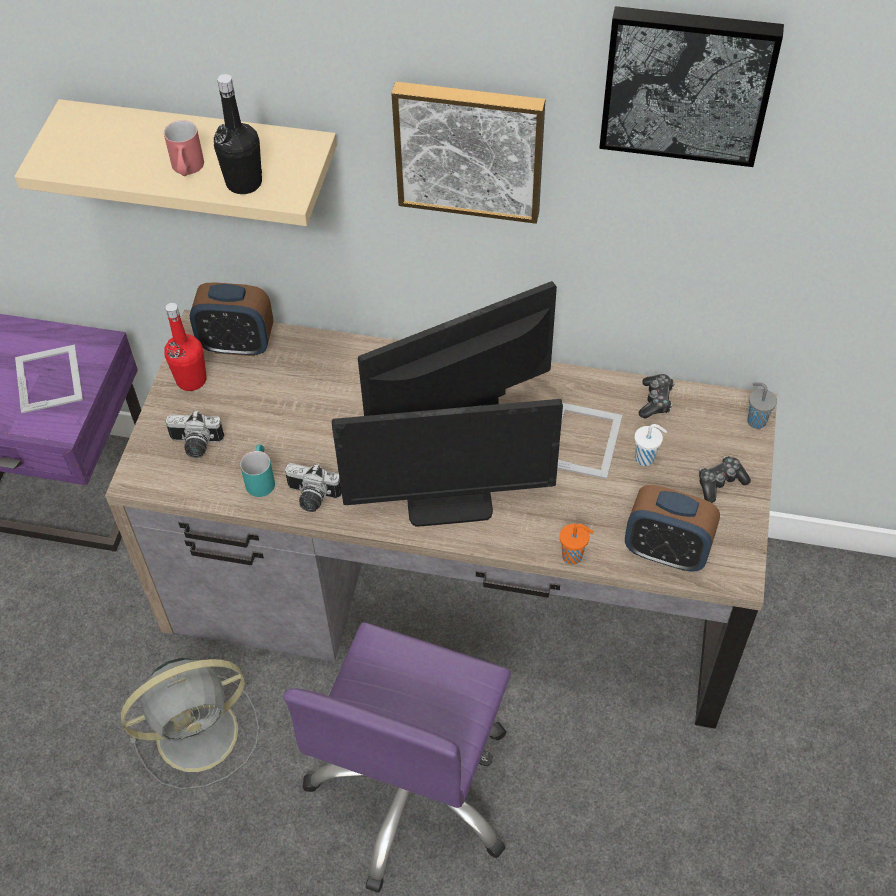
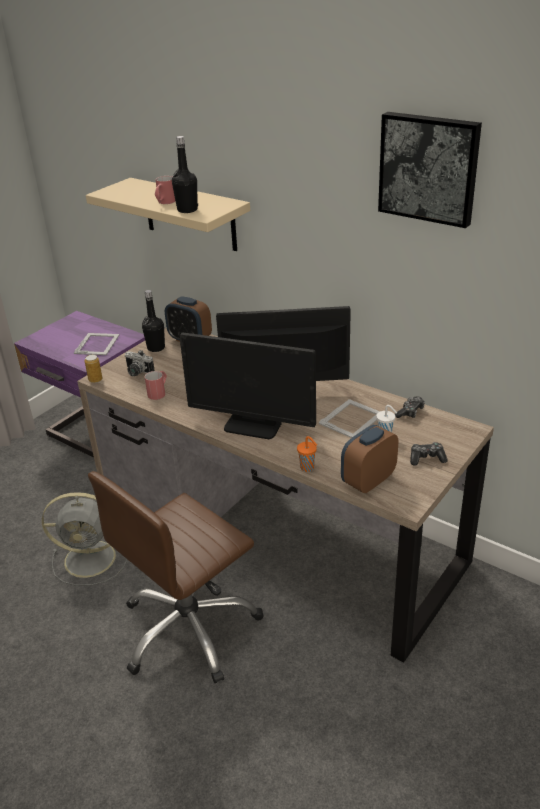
camera: 25 degrees right, 20 degrees down
red bottle [165,303,207,391] -> black bottle [142,290,165,352]
turquoise mug [240,444,275,497] -> red mug [145,371,167,400]
purple office chair [283,622,511,893] -> brown office chair [88,471,264,684]
camera [285,463,342,512] -> none
picture [391,82,545,224] -> none
alarm clock [625,485,720,571] -> alarm clock turned 90 degrees clockwise [341,425,398,493]
grey cup [747,383,777,429] -> none
none -> can [85,355,102,383]

